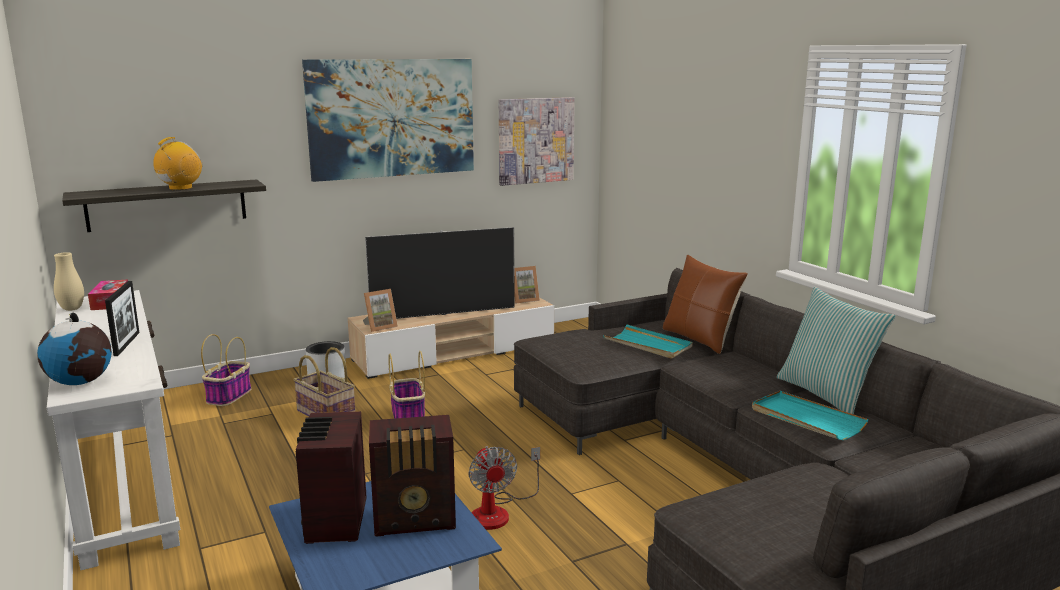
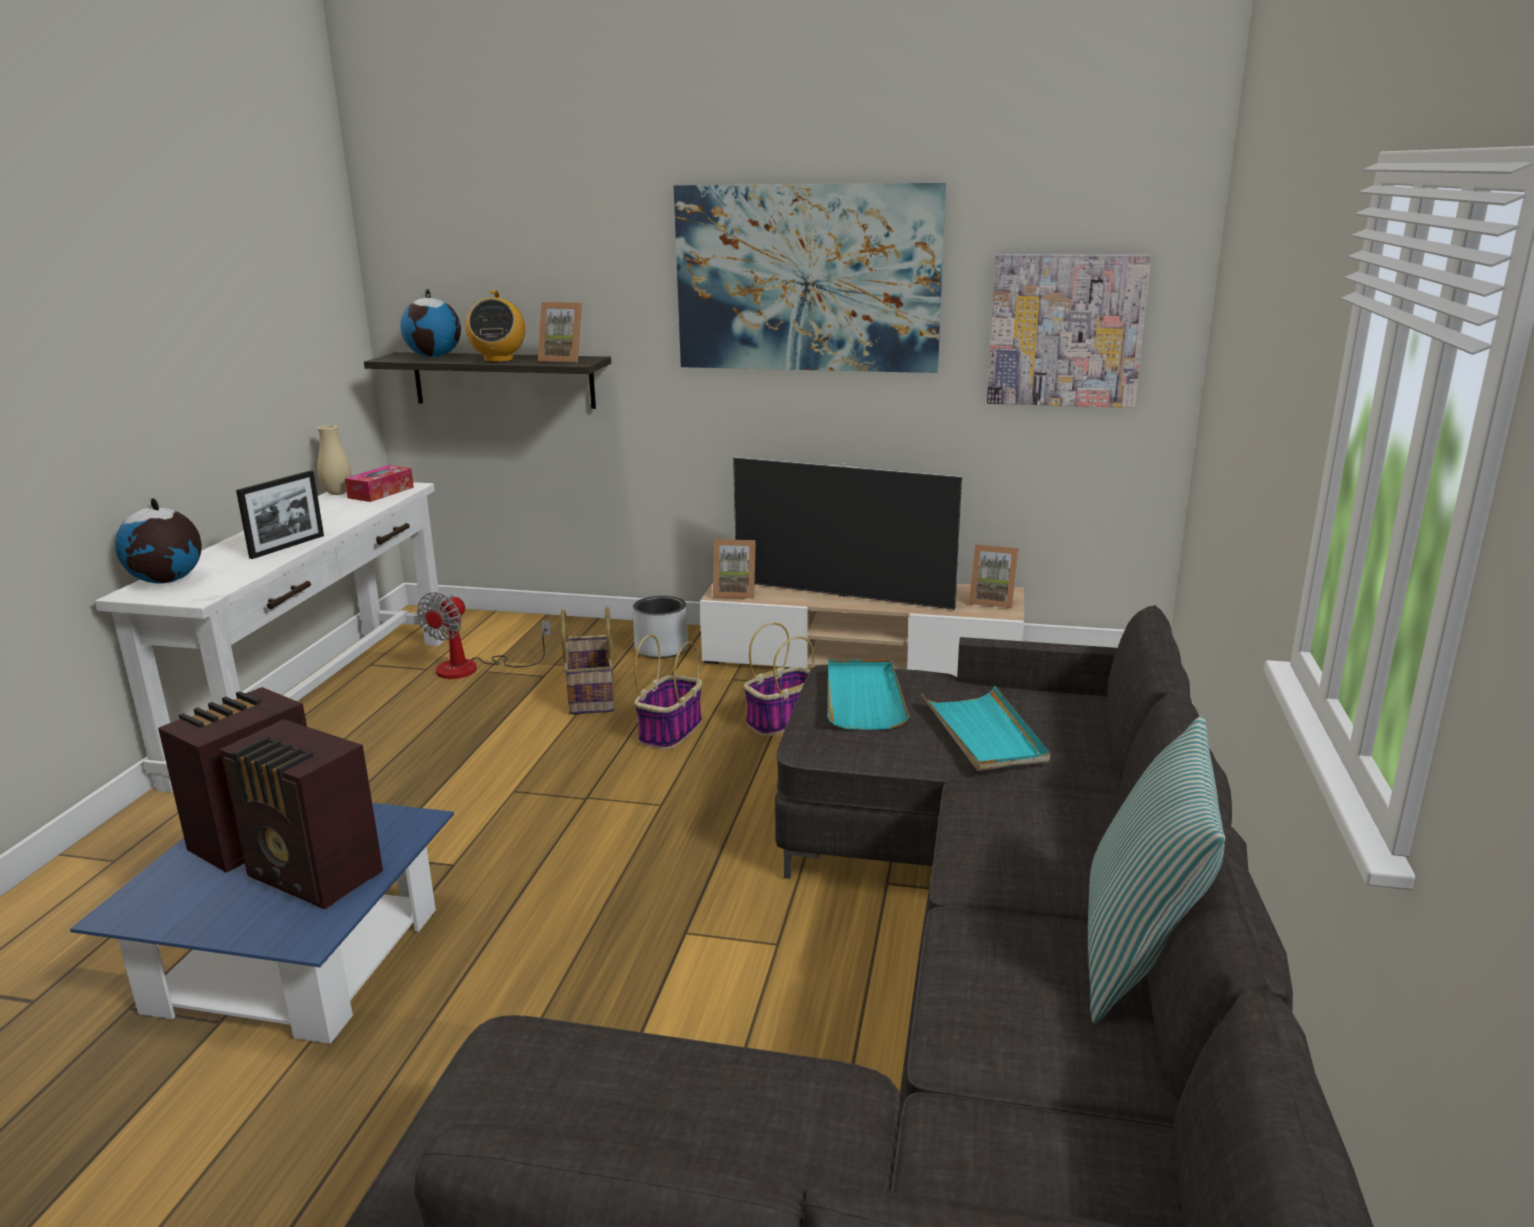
camera: 40 degrees right, 5 degrees up
radio [153,137,203,190] -> radio turned 105 degrees clockwise [465,290,526,363]
basket [201,334,251,406] -> basket moved to [744,622,814,736]
fan [469,446,540,530] -> fan moved to [417,592,552,679]
brown pillow [663,255,748,354] -> none
turquoise tray [752,391,869,440] -> turquoise tray moved to [827,660,910,730]
none -> globe [400,289,461,358]
none -> picture frame [538,302,582,363]

